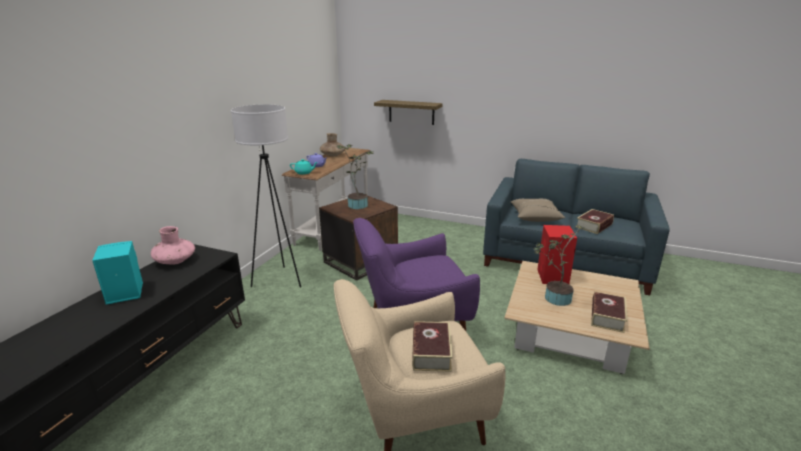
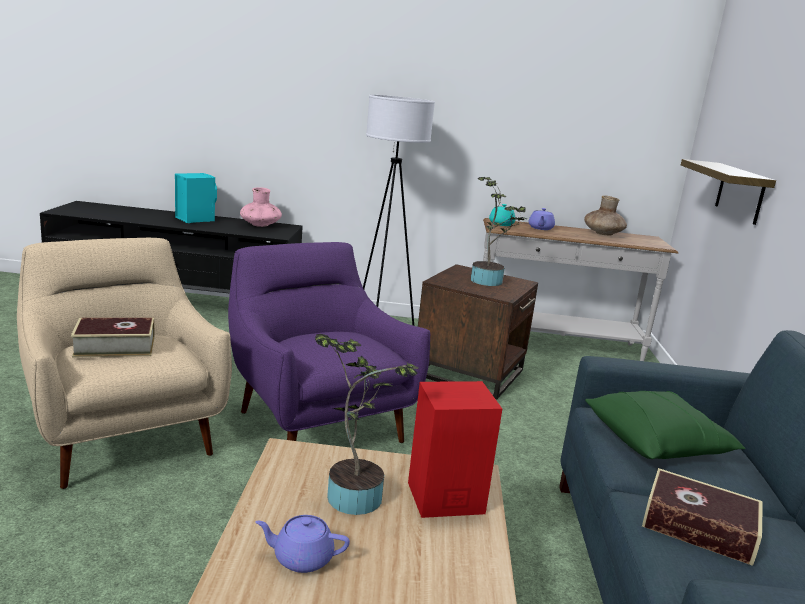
camera: 70 degrees right, 5 degrees down
beige pillow [511,199,566,222] -> green pillow [585,391,746,459]
book [591,291,627,333] -> purple teapot [255,515,350,573]

